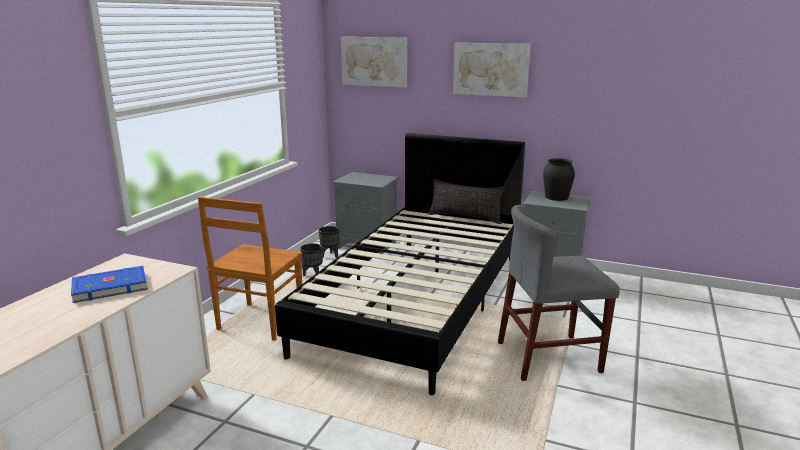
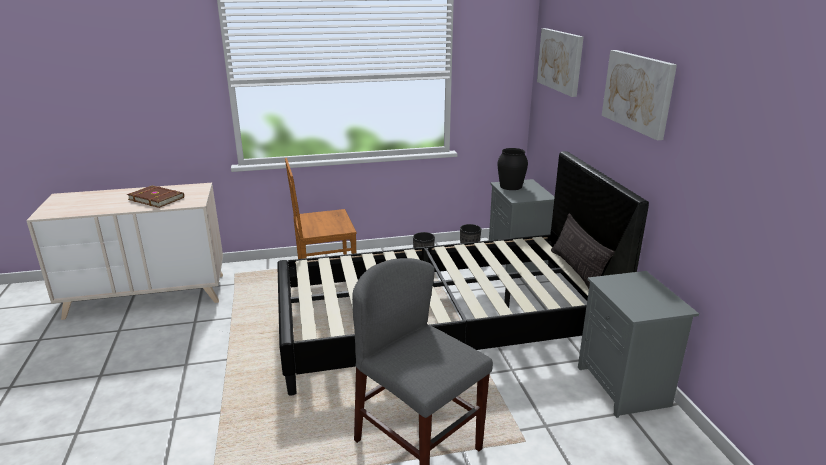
camera: 55 degrees right, 5 degrees up
blue book [71,266,148,303] -> brown book [127,185,184,208]
black vase [543,158,575,201] -> black vase moved to [498,148,528,190]

